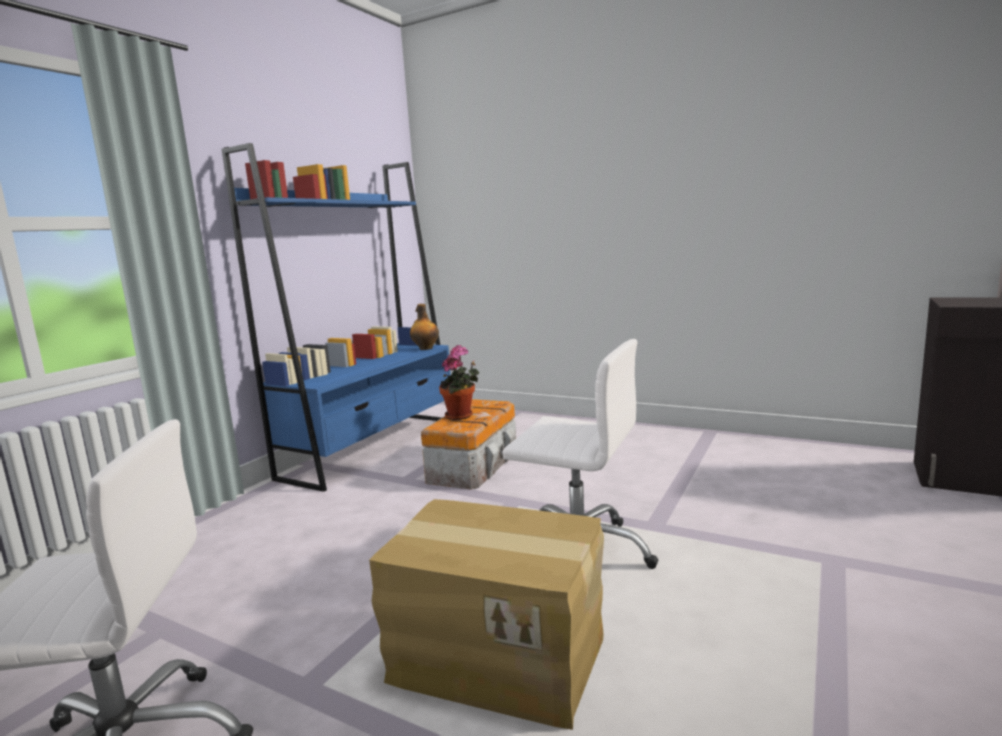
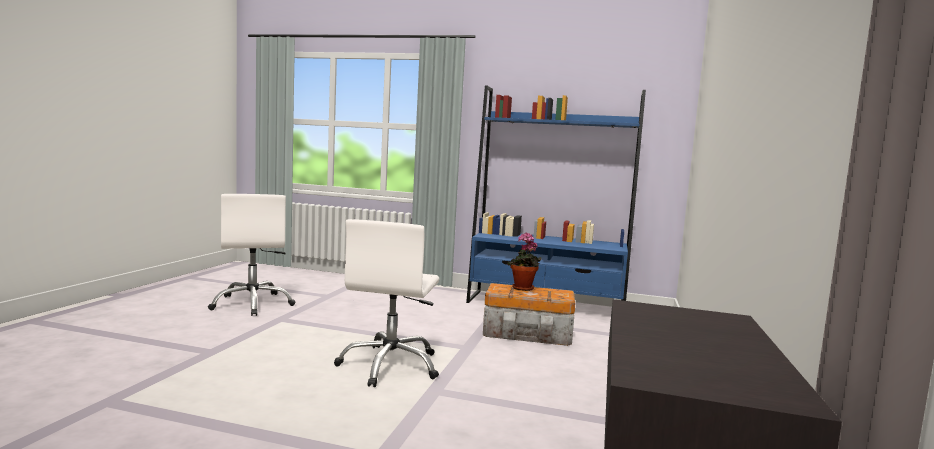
camera: 75 degrees right, 5 degrees down
cardboard box [369,499,604,730] -> none
bottle [410,304,439,350] -> none

